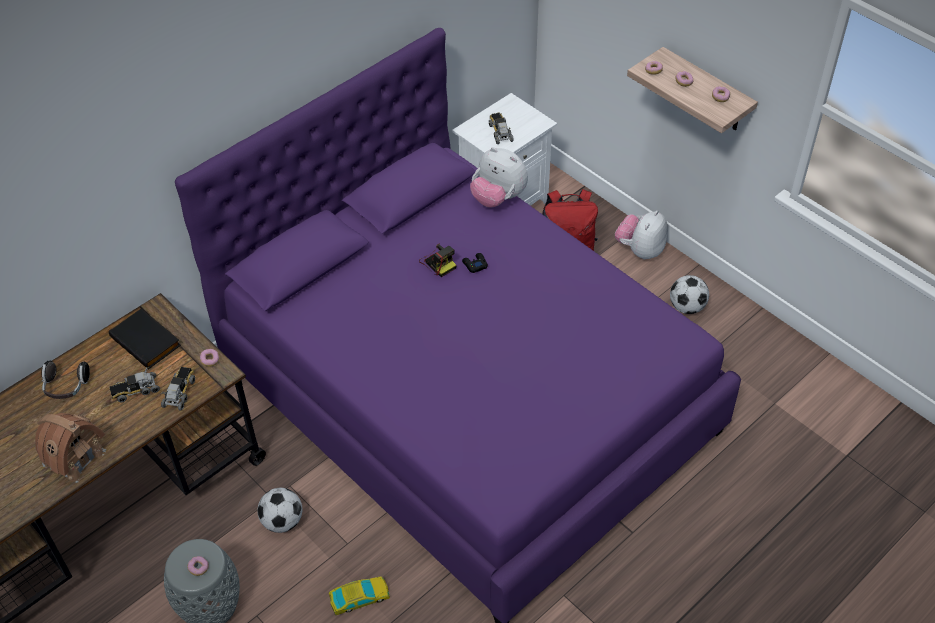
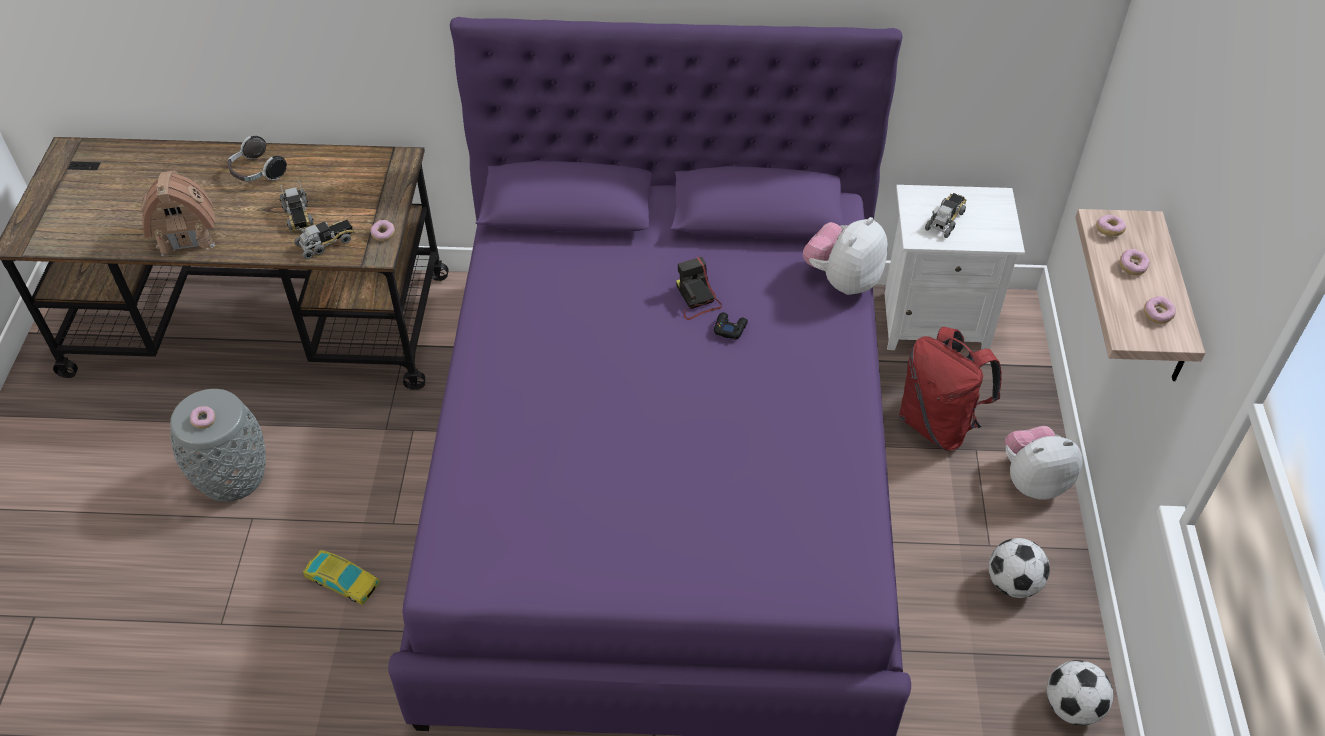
camera: 45 degrees right, 0 degrees up
black book [109,308,181,369] -> none
toy truck [109,367,160,403] -> toy truck turned 135 degrees counterclockwise [279,180,314,231]
football [257,488,302,533] -> football moved to [1047,660,1113,726]
camera [419,243,456,277] -> camera turned 150 degrees clockwise [676,257,722,320]
plush toy [470,147,528,208] -> plush toy turned 45 degrees clockwise [803,217,888,295]

